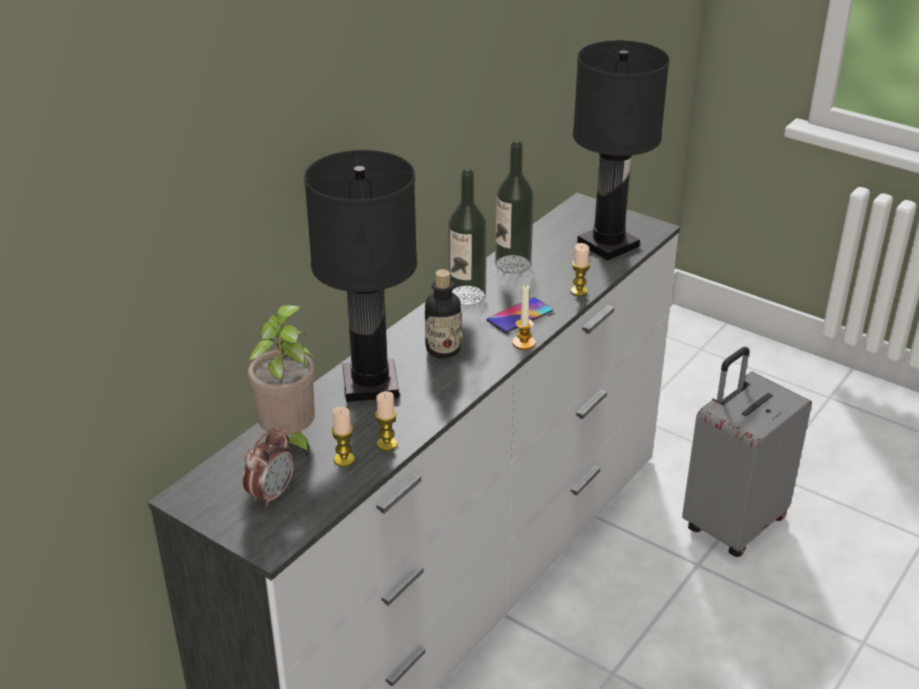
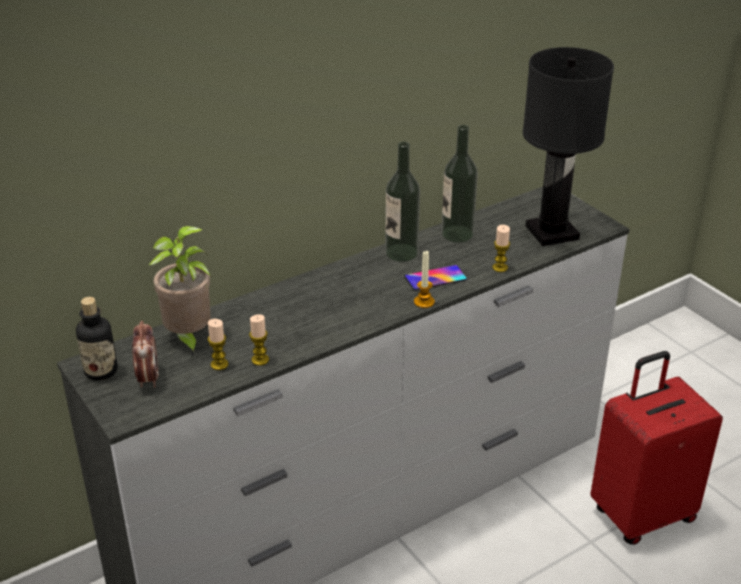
camera: 20 degrees right, 0 degrees up
alarm clock [242,428,294,508] -> alarm clock turned 60 degrees counterclockwise [132,321,158,388]
black table lamp [304,150,417,402] -> none
bottle [425,269,461,358] -> bottle moved to [76,297,118,381]
grey suitcase [682,347,812,557] -> red suitcase [590,351,723,545]

